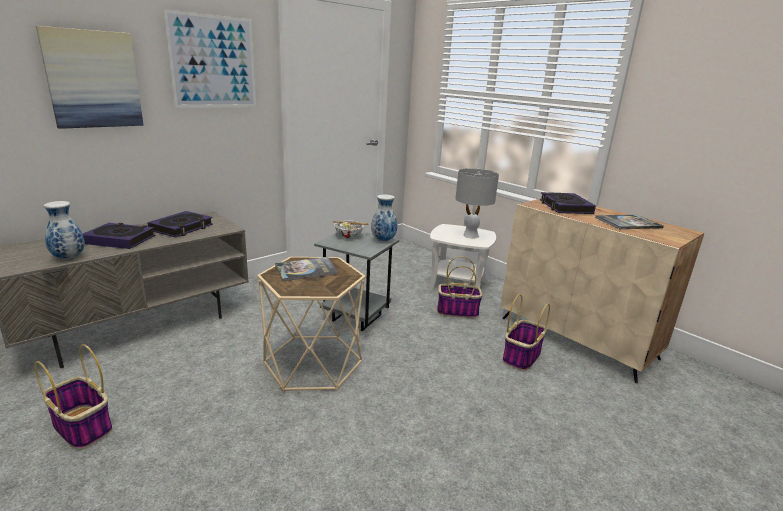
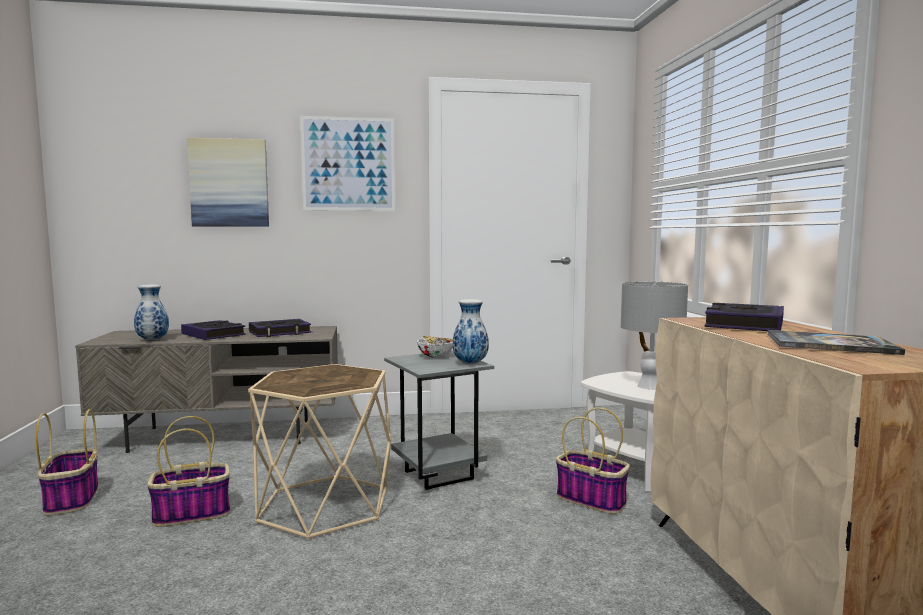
camera: 35 degrees right, 15 degrees down
book [275,257,338,281] -> none
basket [503,294,550,371] -> basket moved to [147,416,230,527]

